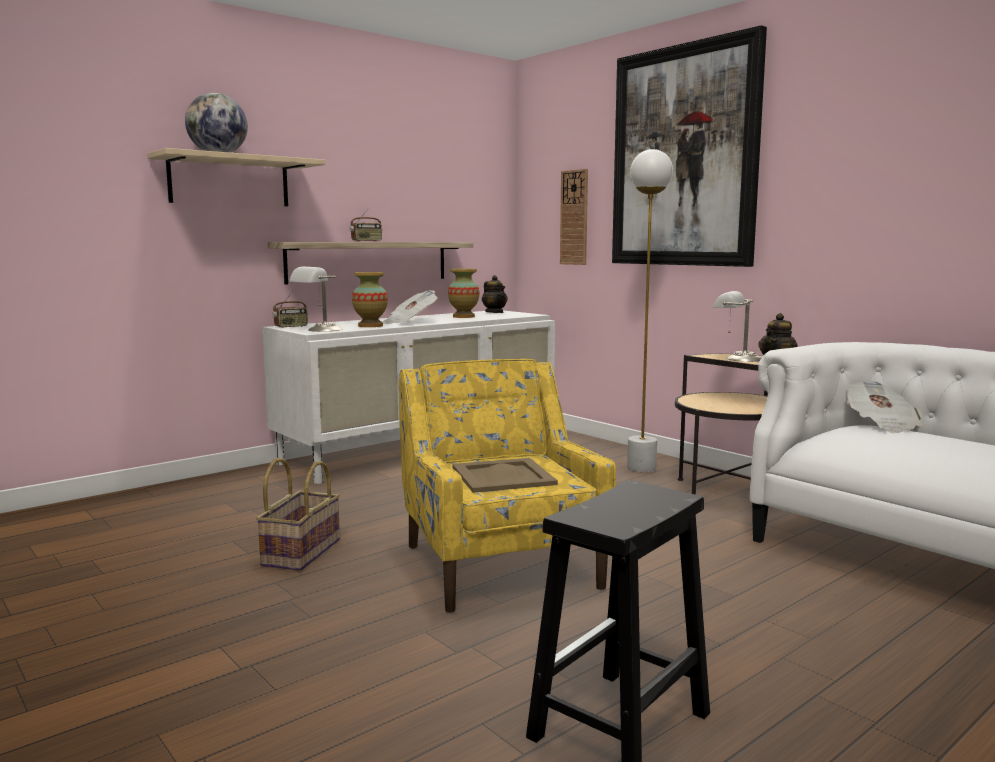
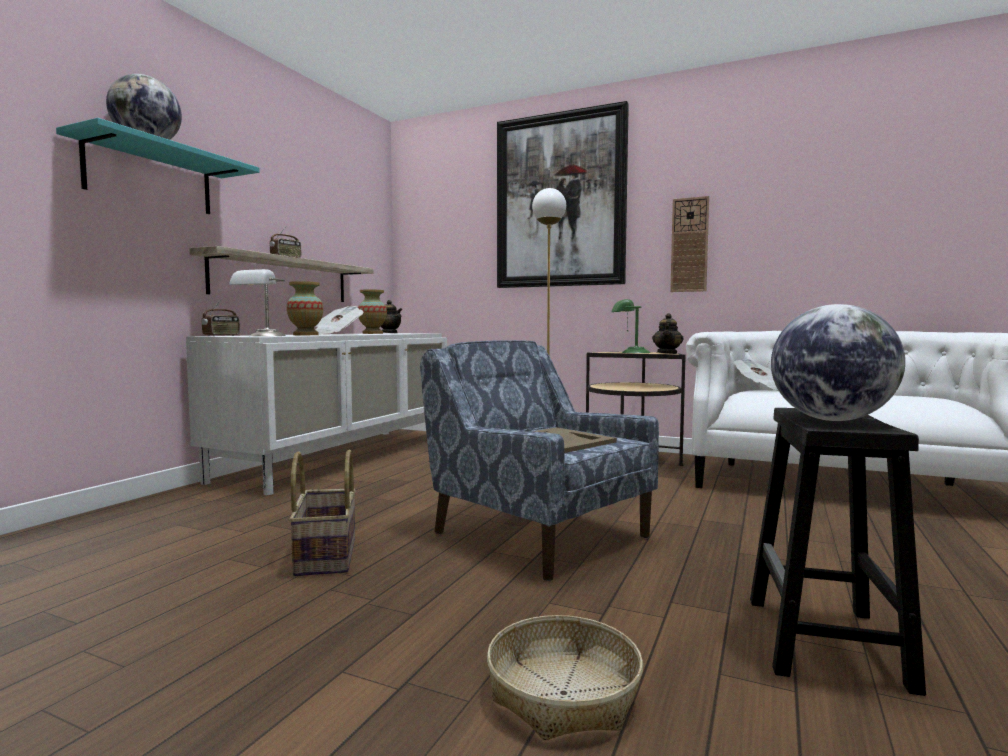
camera: 25 degrees left, 5 degrees down
beige shelf [147,148,325,206] -> turquoise shelf [56,118,259,214]
yellow armchair [398,359,616,613] -> blue armchair [420,340,659,581]
wall clock [560,169,588,265] -> wall clock moved to [670,196,709,292]
white table lamp [713,291,761,362] -> green table lamp [611,299,650,353]
none -> basket [487,615,643,740]
none -> globe [771,304,905,421]

